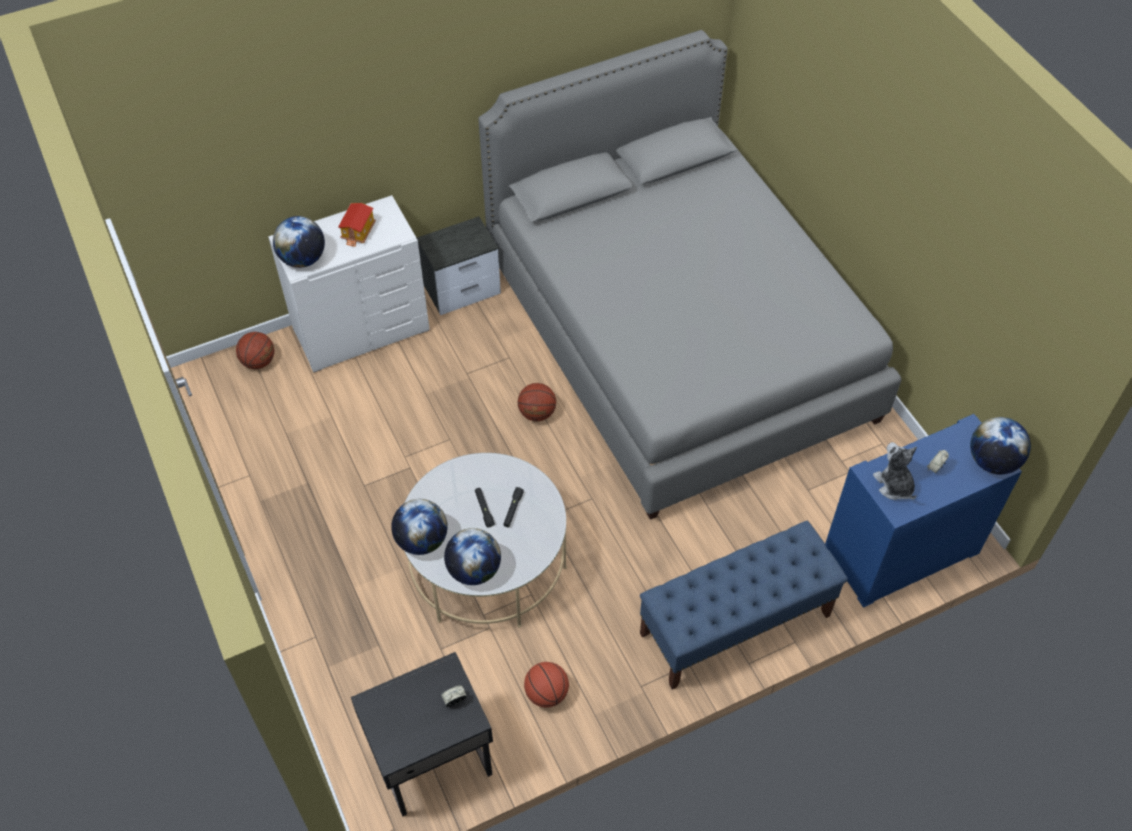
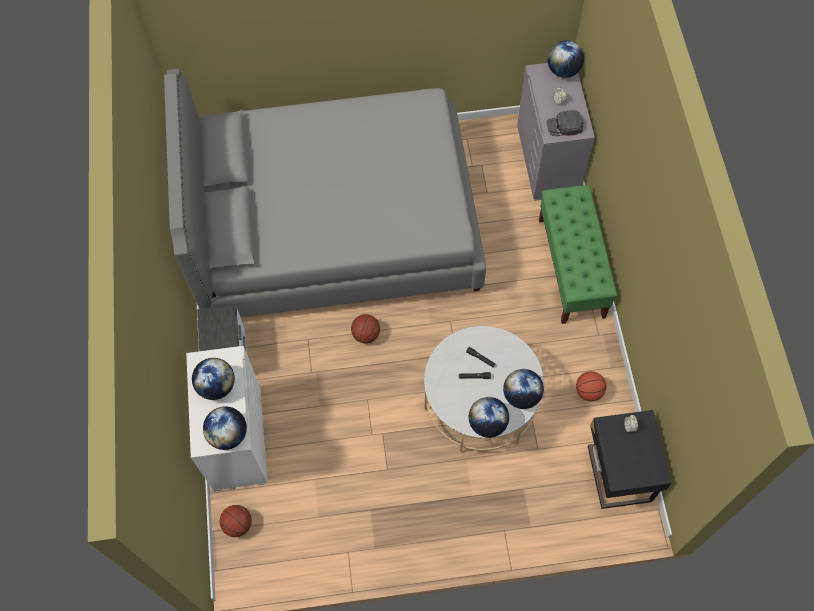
camera: 70 degrees left, 10 degrees up
toy house [338,203,376,247] -> globe [192,358,235,400]
blue bench [640,521,848,689] -> green bench [539,185,617,324]
blue dresser [825,414,1022,608] -> grey dresser [517,63,595,200]
plush toy [873,442,917,500] -> black cap [546,110,583,136]

